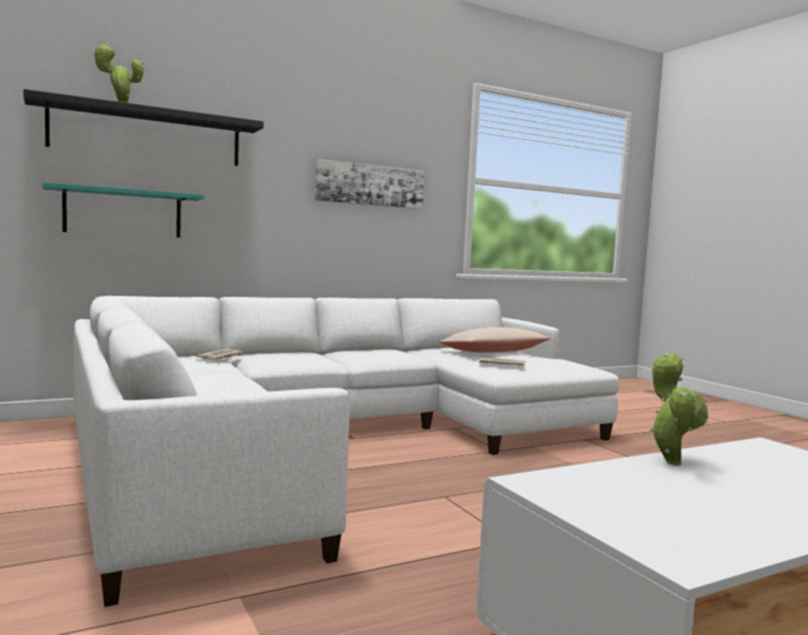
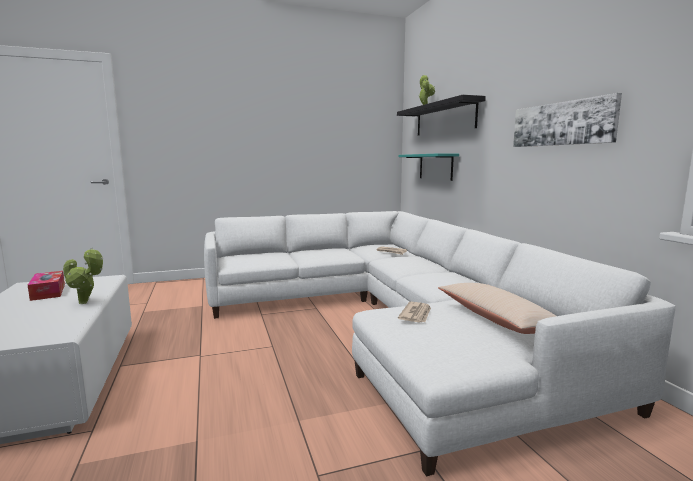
camera: 100 degrees right, 5 degrees up
none -> tissue box [28,271,65,301]

